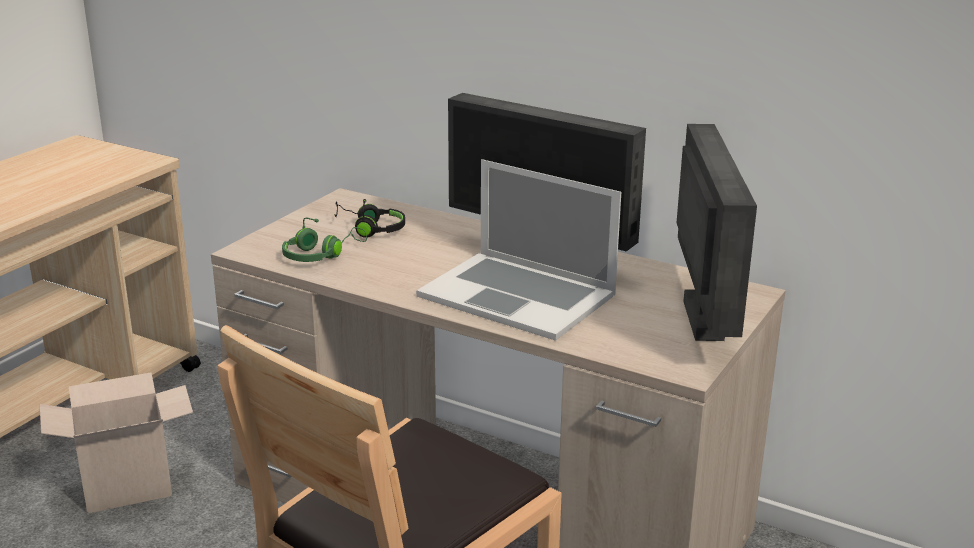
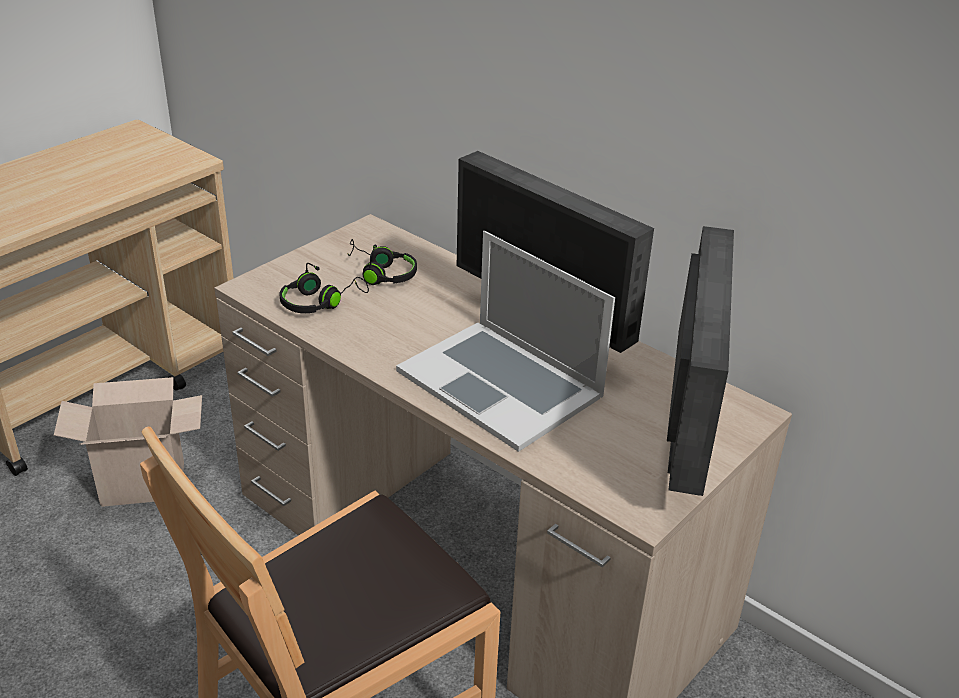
camera: 10 degrees right, 10 degrees up
green headphones [282,218,367,262] -> black headphones [279,263,369,313]

